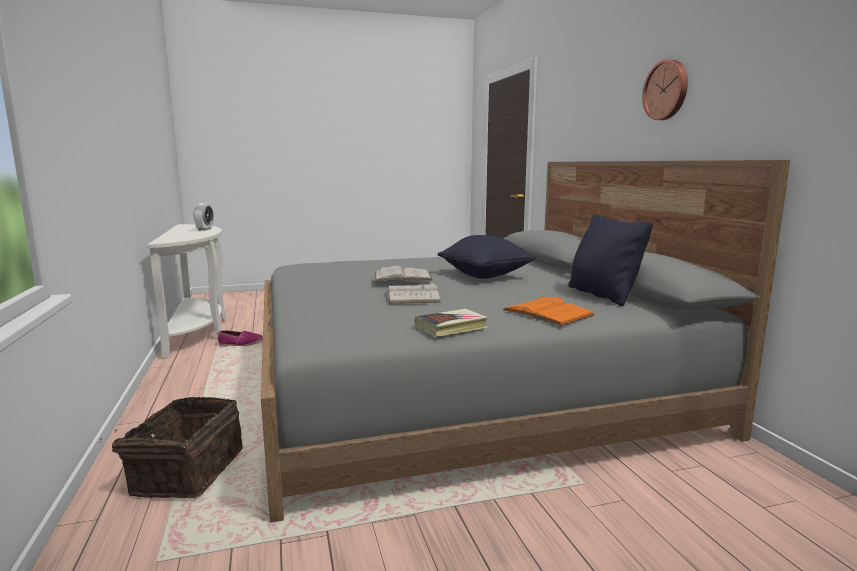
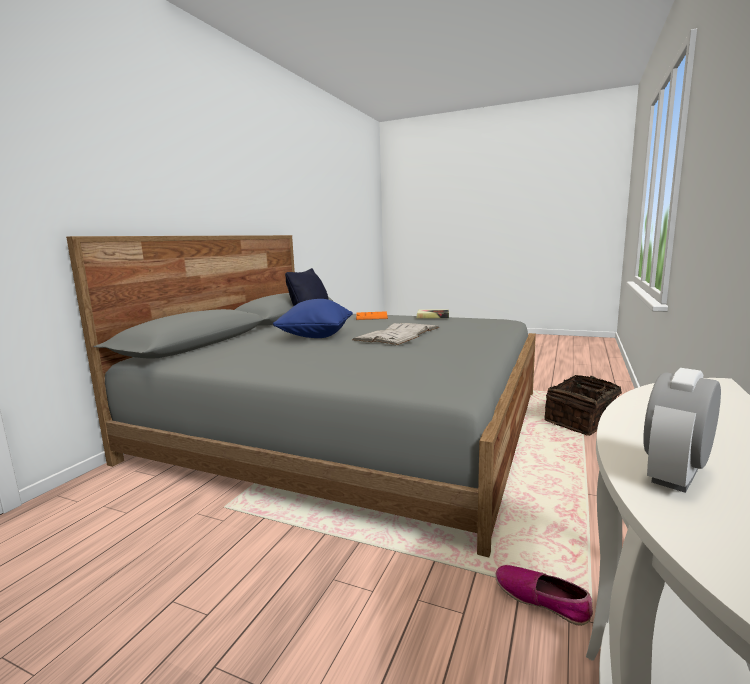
camera: 140 degrees left, 0 degrees up
black pillow [438,235,536,279] -> blue pillow [273,299,353,338]
wall clock [642,60,688,120] -> none

